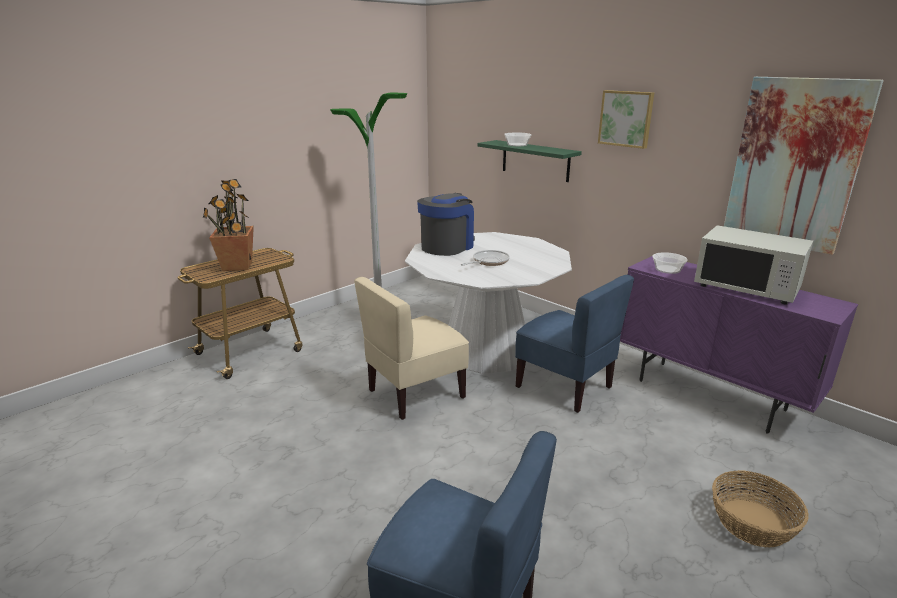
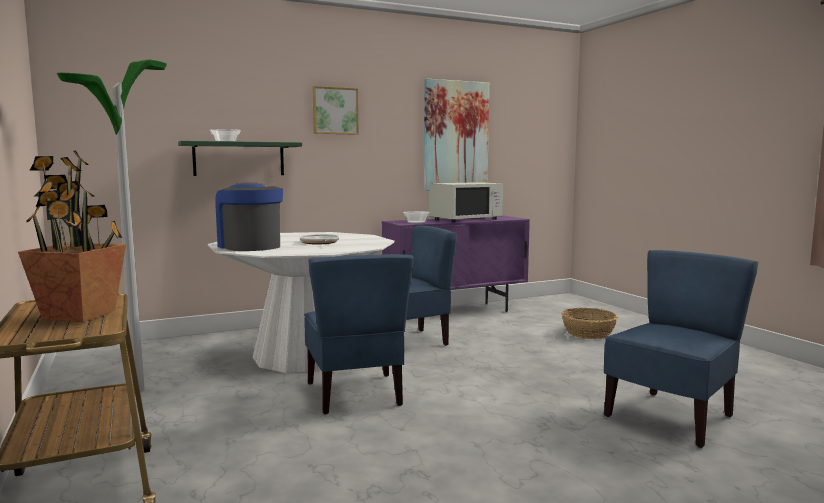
camera: 70 degrees left, 15 degrees down
beige chair [354,277,469,420] -> blue chair [304,254,414,415]

